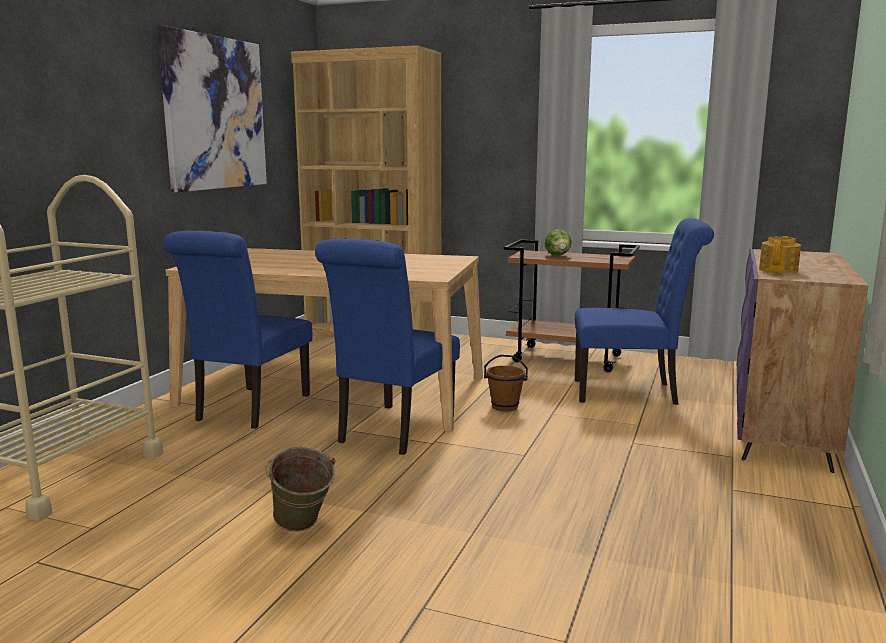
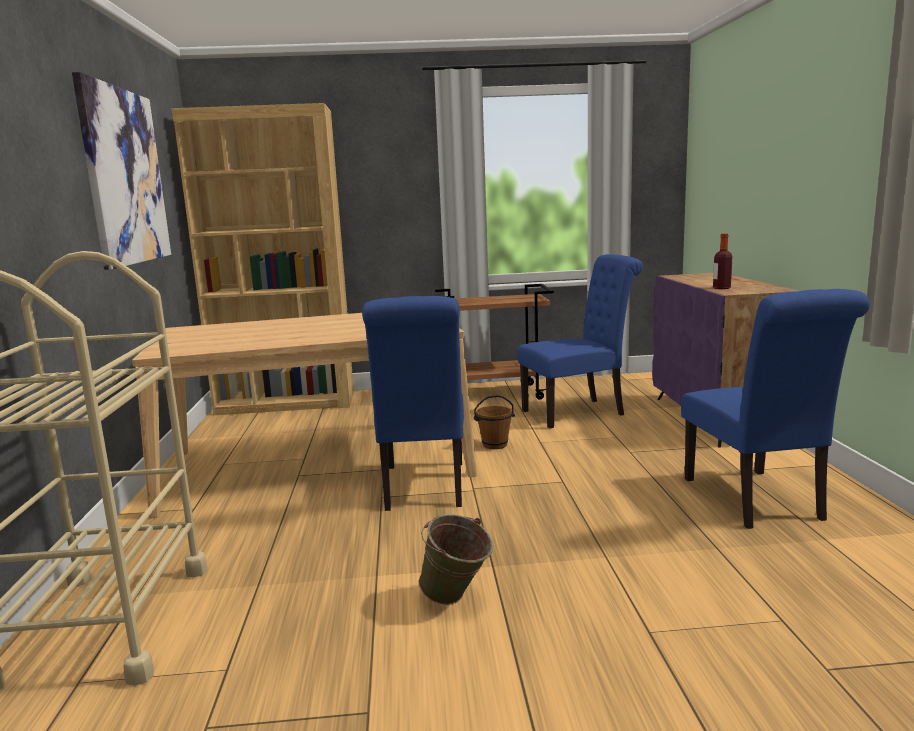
camera: 25 degrees left, 0 degrees up
blue chair [163,231,312,429] -> blue chair moved to [681,289,870,529]
lettuce [545,229,572,256] -> none
teapot [759,236,801,274] -> bottle [713,234,733,289]

